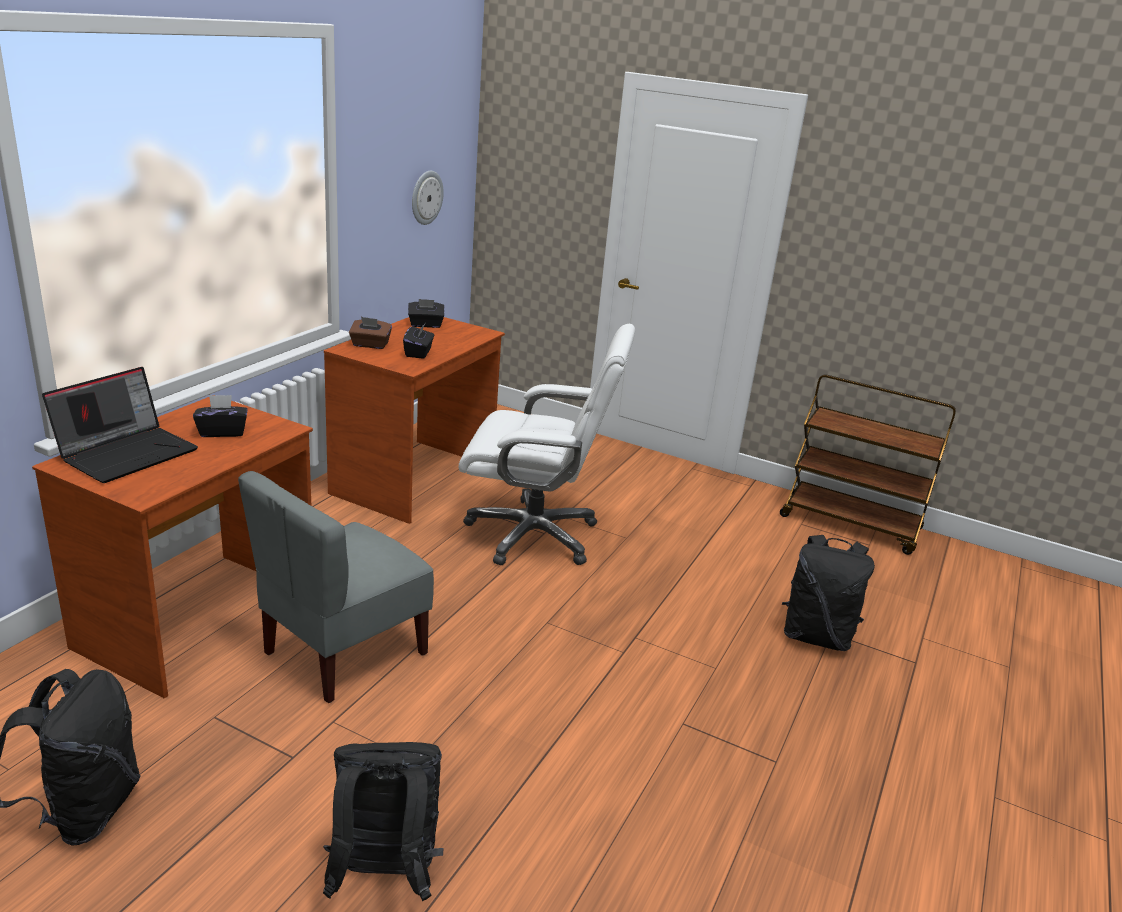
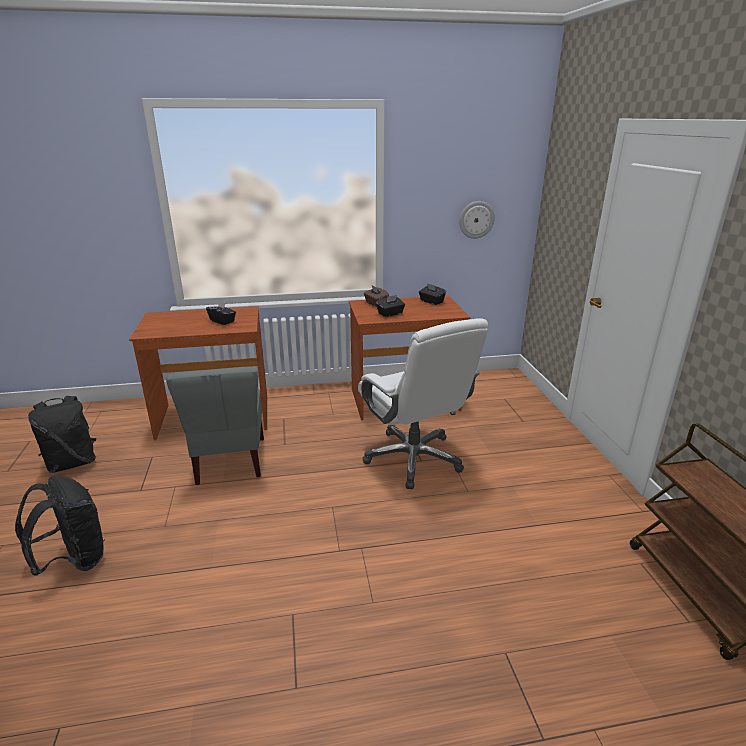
camera: 55 degrees right, 0 degrees up
laptop [42,367,198,483] -> none
grey chair [238,471,434,703] -> grey chair turned 105 degrees counterclockwise [166,366,264,485]
black backpack [782,535,875,651] -> none

